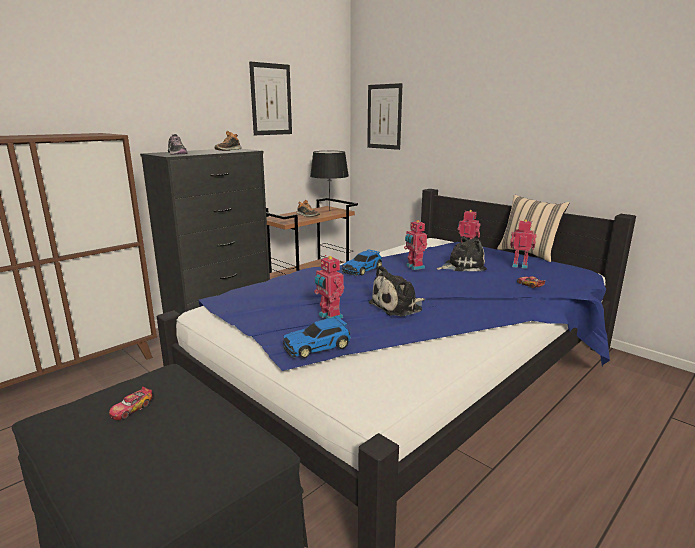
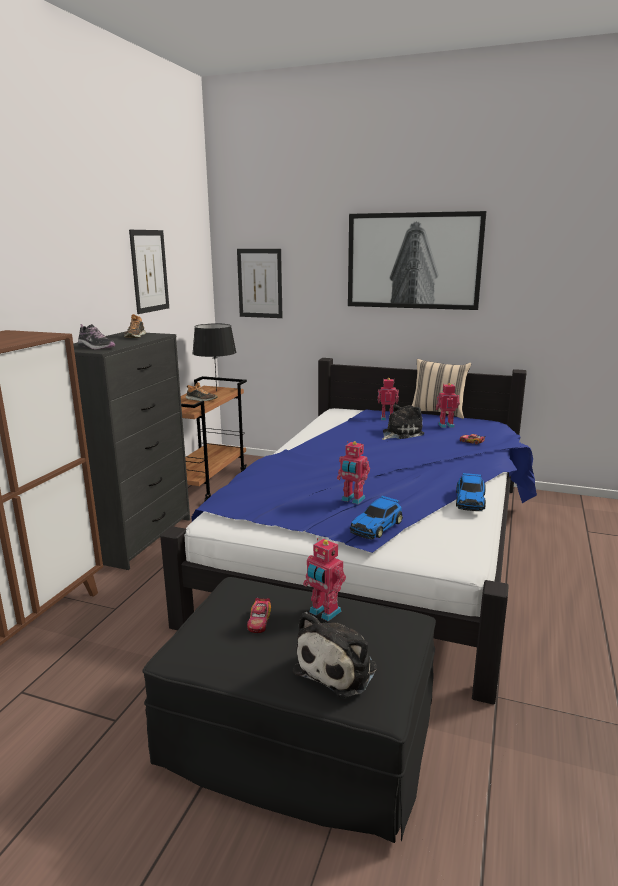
camera: 25 degrees left, 0 degrees up
toy car [342,249,382,276] -> toy car moved to [456,473,486,511]
plush toy [369,265,425,317] -> plush toy moved to [293,612,377,697]
toy robot [404,220,427,270] -> toy robot moved to [303,538,346,621]
none -> picture [348,211,486,310]

